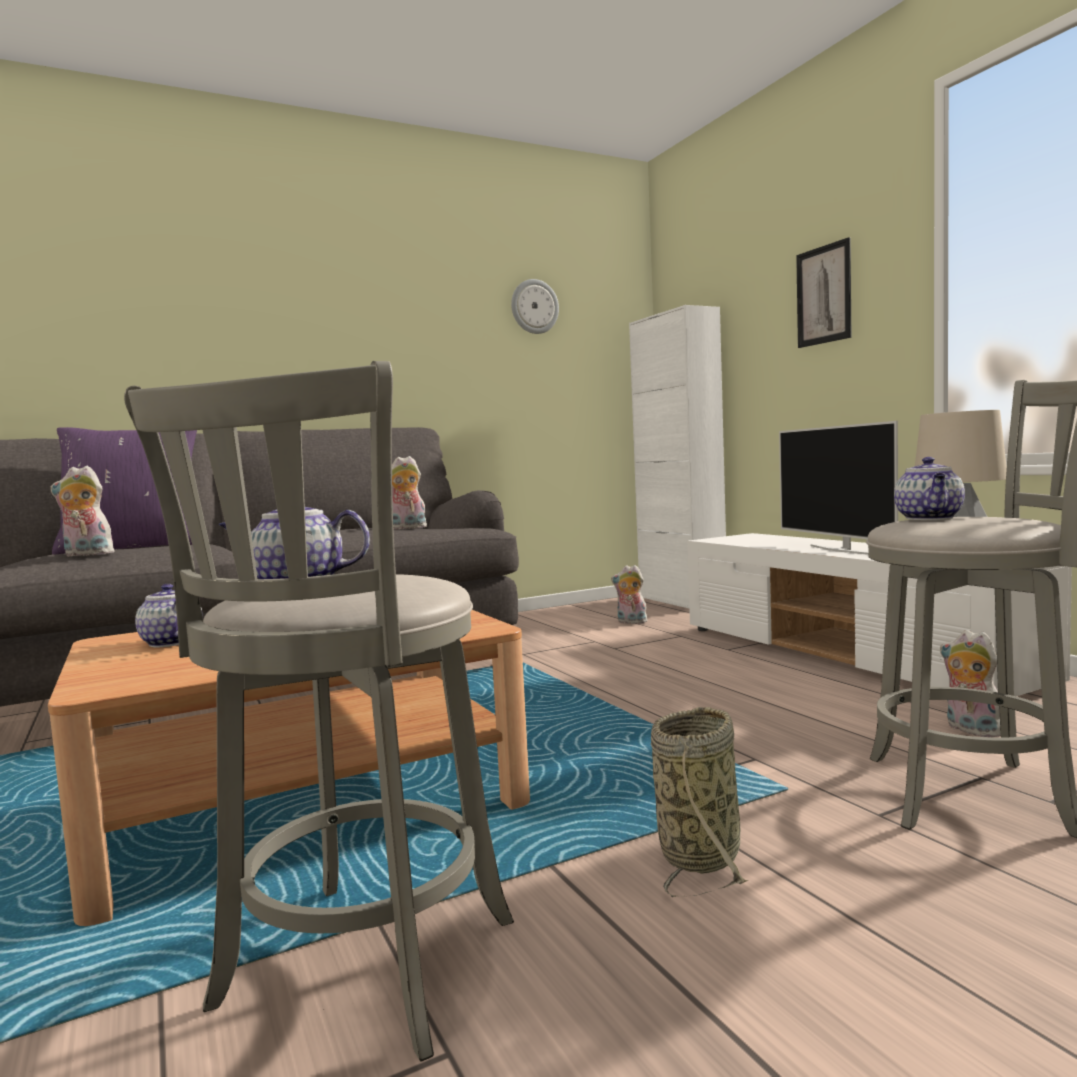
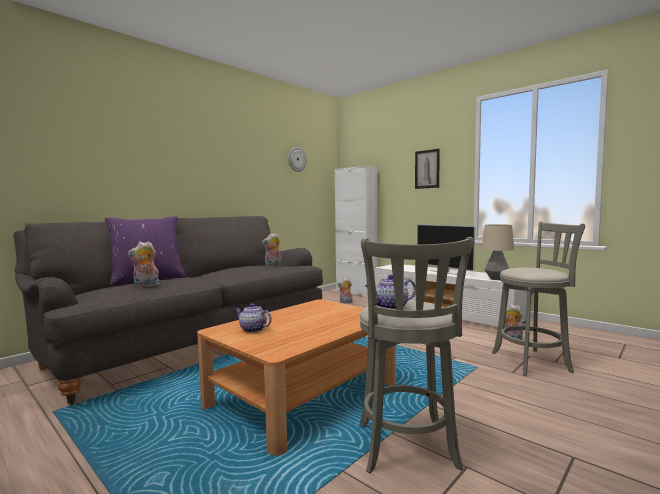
camera: 20 degrees left, 0 degrees up
basket [651,707,748,897] -> none
teapot [894,457,965,520] -> none

